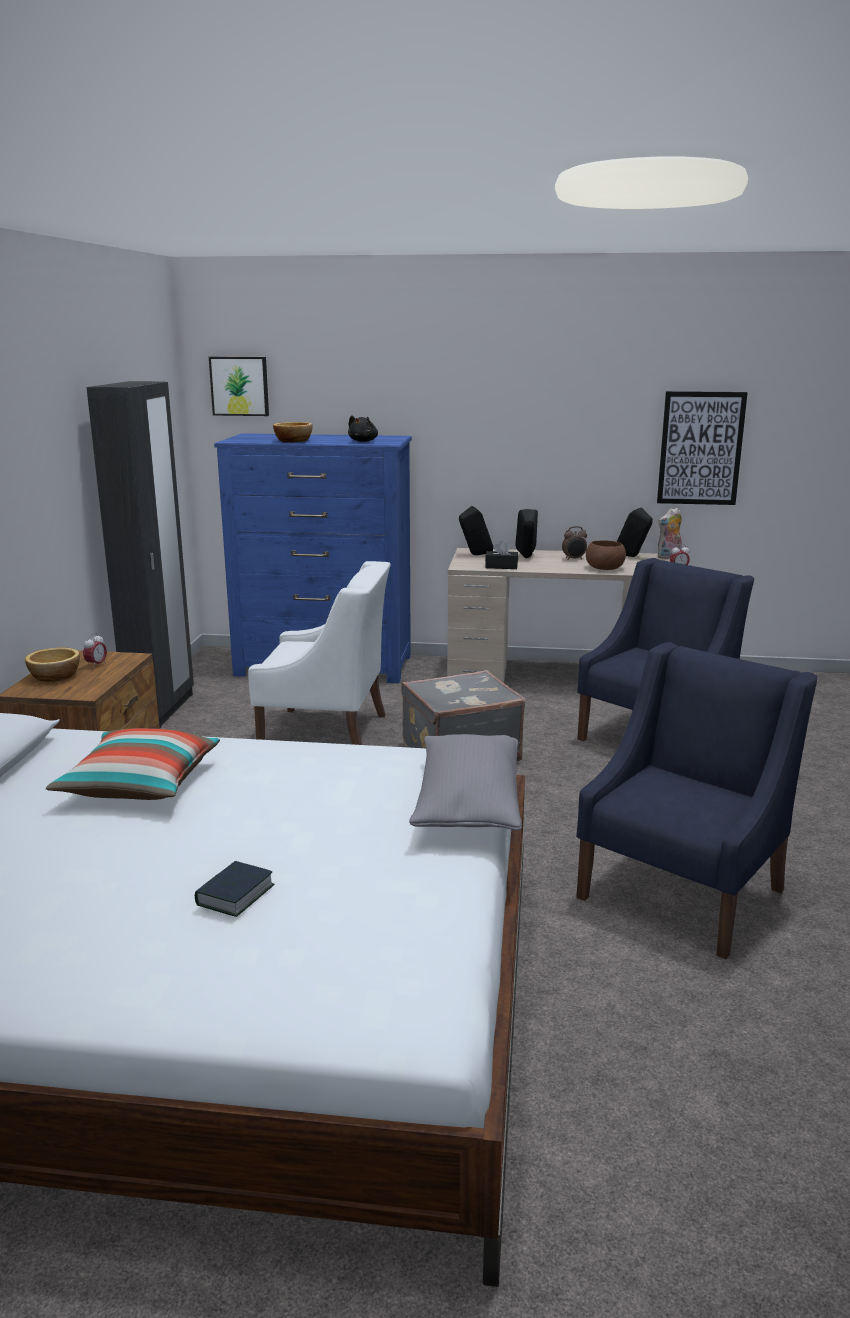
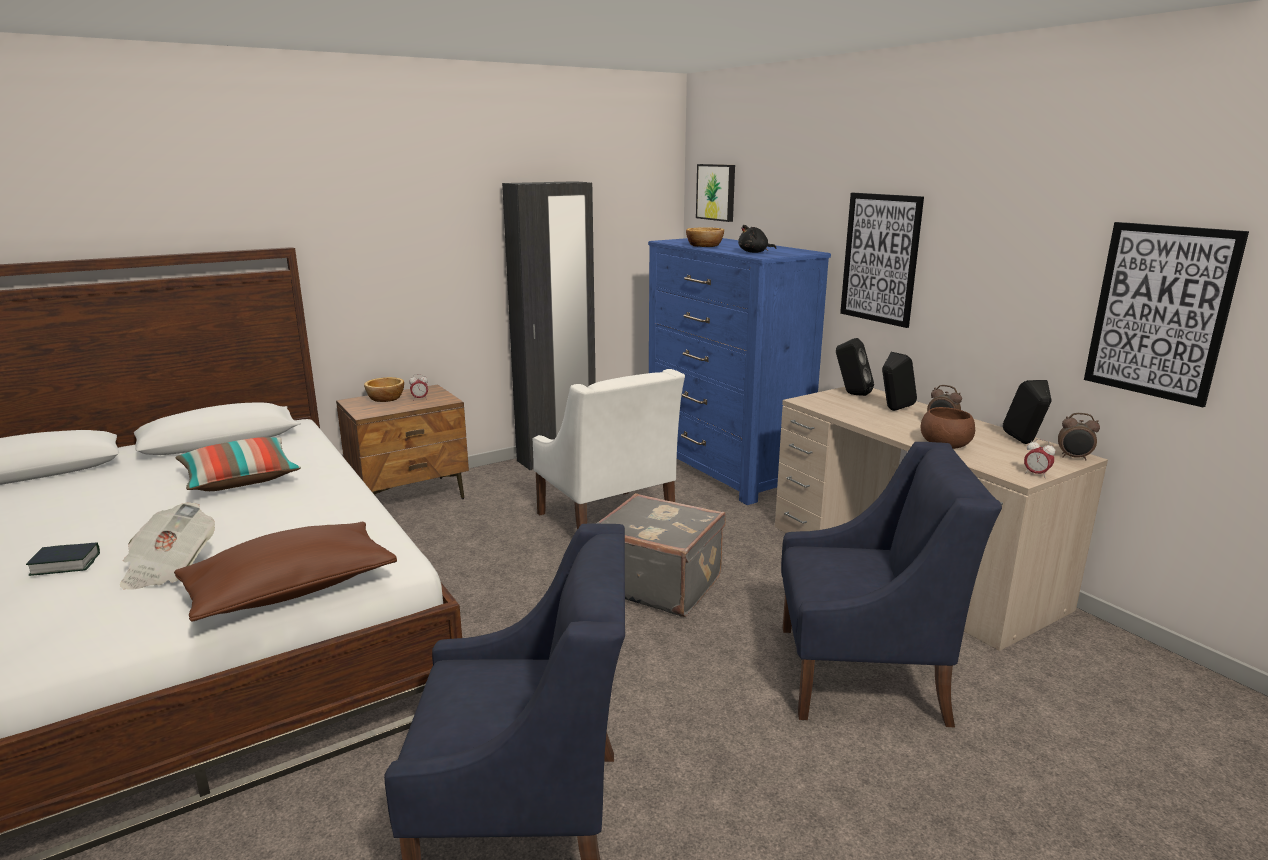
camera: 50 degrees right, 0 degrees up
grey pillow [409,734,522,831] -> brown pillow [174,522,397,622]
black tissue box [485,541,518,569] -> none
plush toy [658,508,682,559] -> alarm clock [1058,413,1100,461]
none -> newspaper [120,502,215,590]
none -> picture [840,193,924,328]

